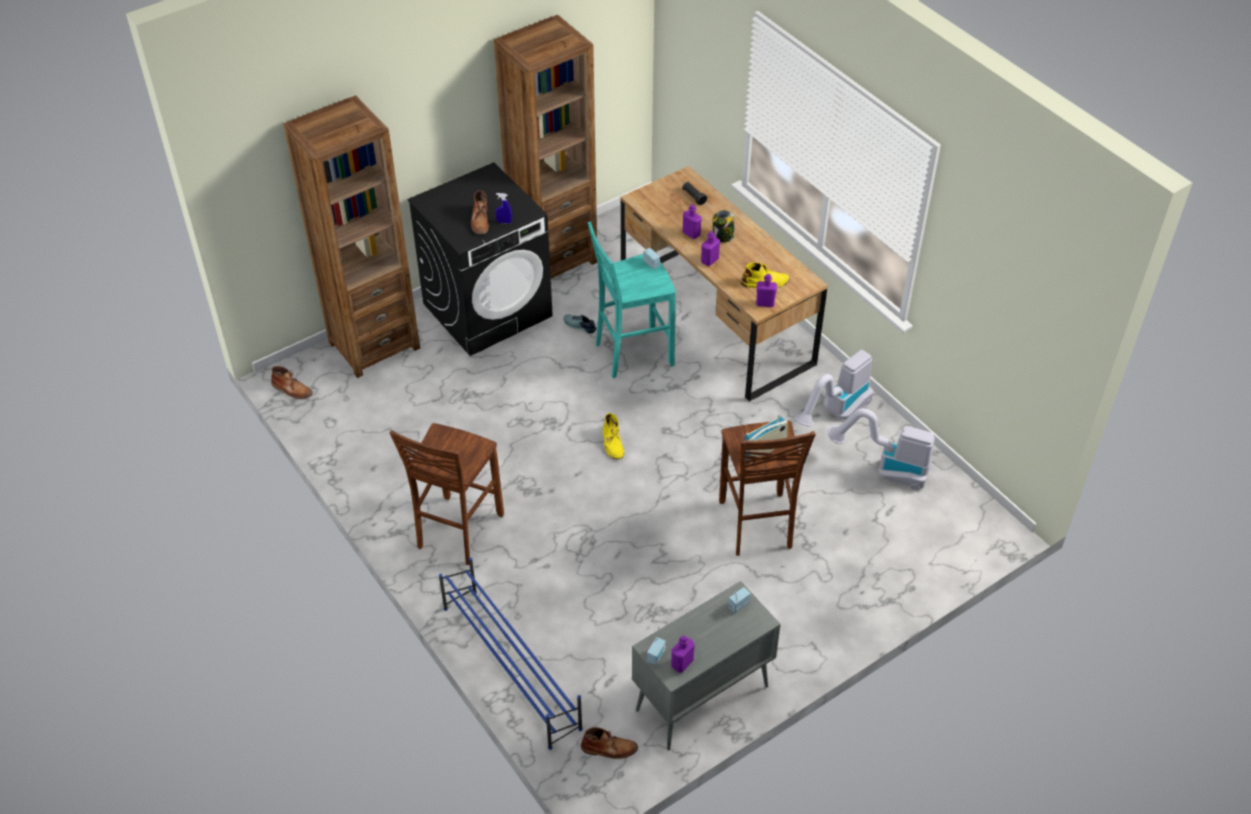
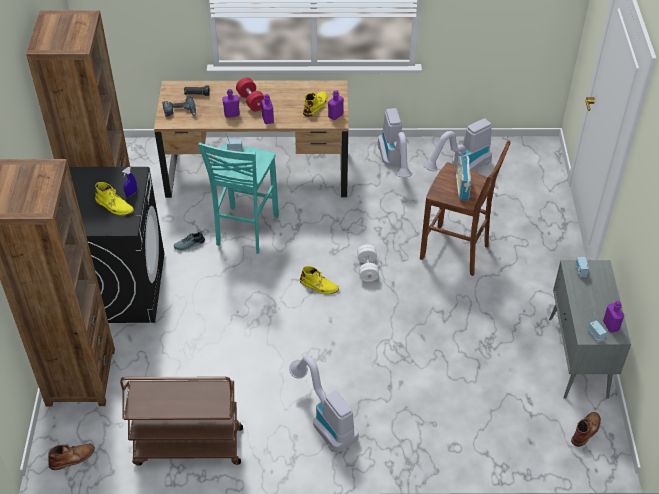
camera: 55 degrees left, 0 degrees up
brown stool [390,423,504,565] -> vacuum cleaner [289,355,359,453]
blue shoe rack [439,558,583,750] -> none
brown boot [471,190,489,235] -> yellow boot [95,182,134,216]
jar [713,210,735,243] -> red dumbbell [236,77,264,111]
none -> brown cart [120,377,243,466]
none -> power drill [162,96,196,117]
none -> white dumbbell [357,244,379,282]

